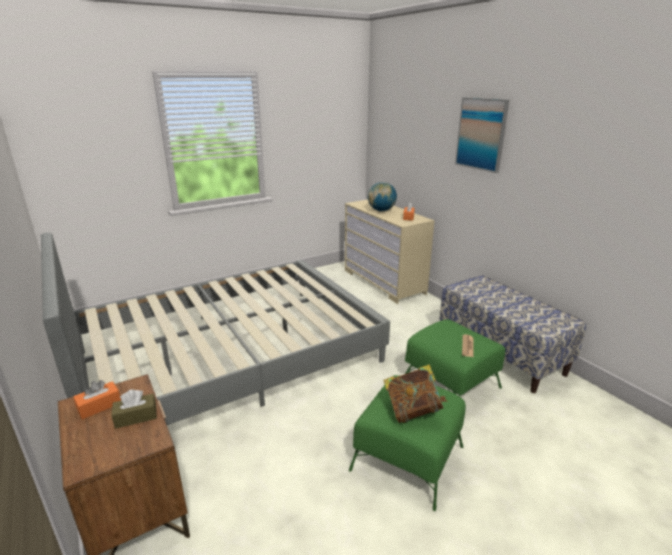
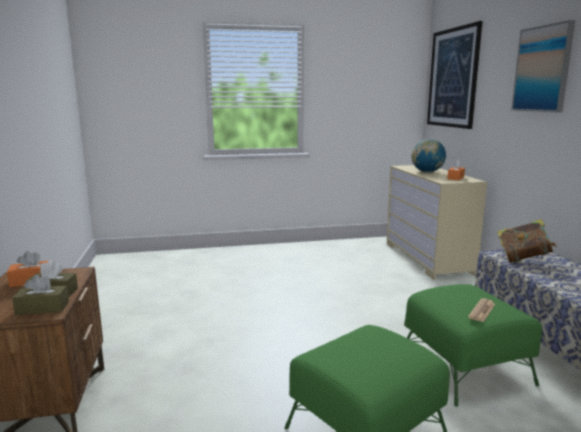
camera: 20 degrees right, 10 degrees down
grey bed [41,233,390,425] -> none
book [384,364,447,423] -> book moved to [497,219,557,262]
none -> brown tissue box [12,275,69,315]
none -> picture [427,21,483,129]

